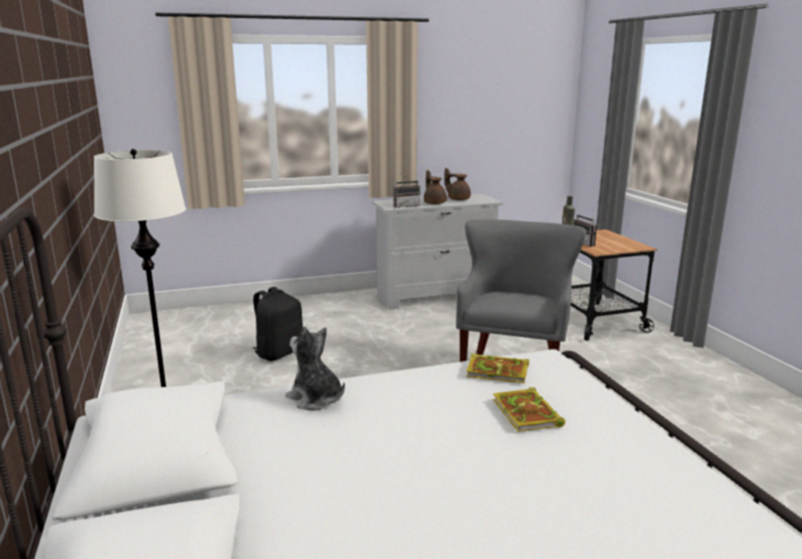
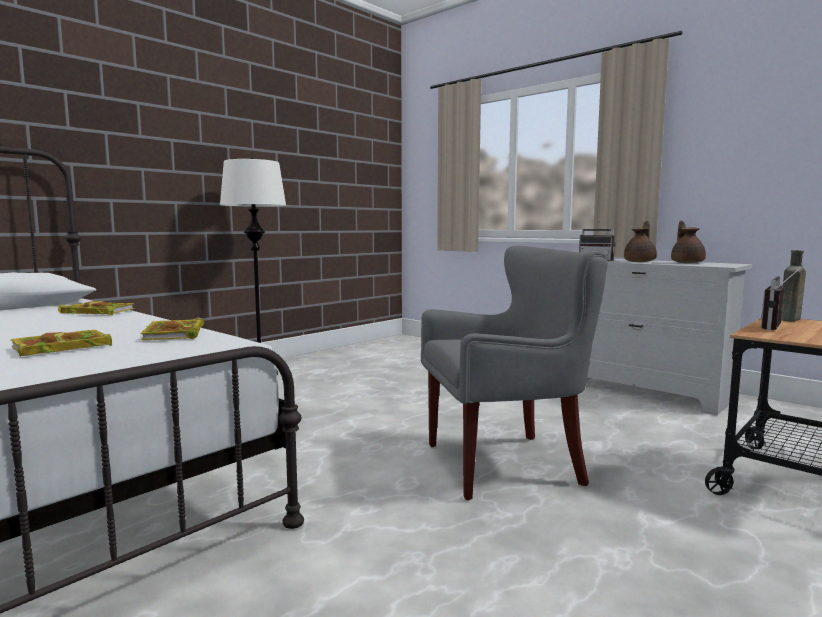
camera: 60 degrees right, 10 degrees down
black backpack [253,287,303,361] -> none
plush toy [285,326,345,411] -> book [58,301,134,316]

